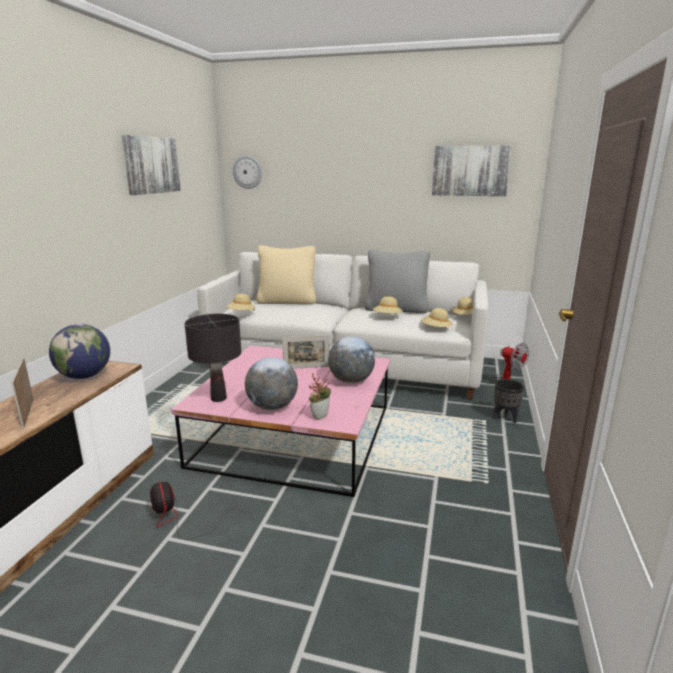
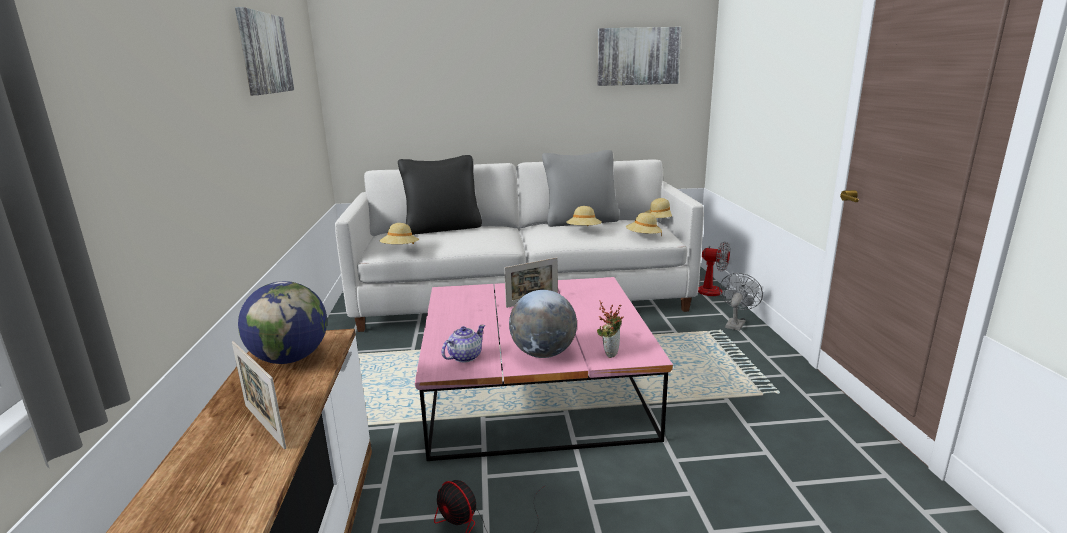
camera: 20 degrees left, 0 degrees up
black table lamp [184,314,241,402] -> teapot [442,325,485,362]
wall clock [233,155,262,189] -> none
beige pillow [256,245,316,305] -> black pillow [398,155,482,235]
globe [328,336,375,383] -> none
black planter [494,379,524,423] -> grey fan [719,273,763,331]

